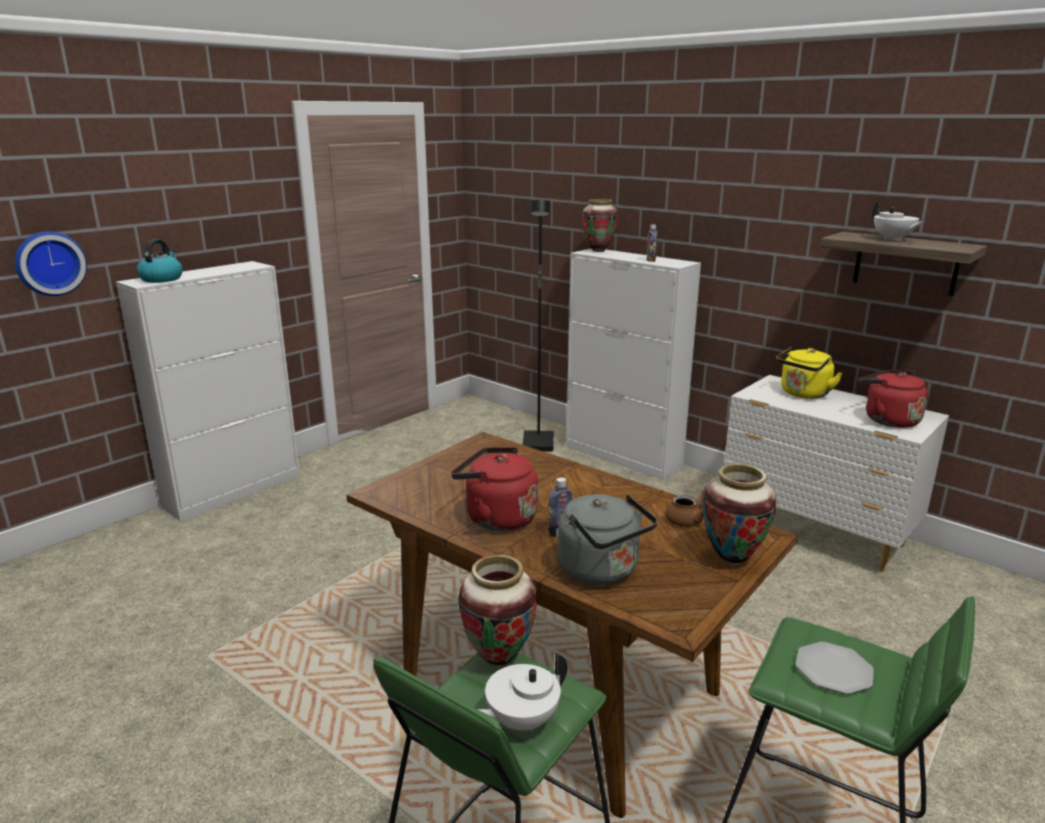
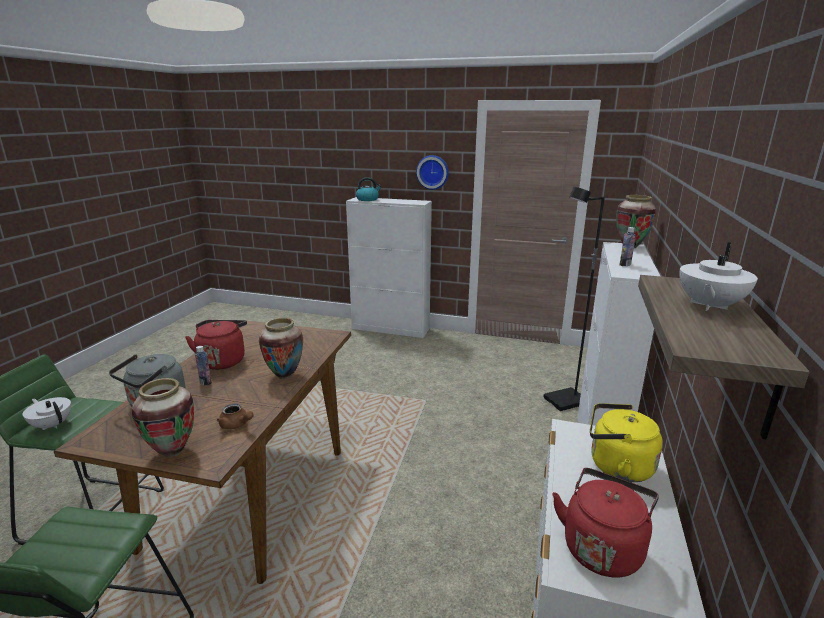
camera: 65 degrees right, 0 degrees up
wall clock [15,231,87,296] -> wall clock moved to [416,155,449,190]
vase [458,555,537,667] -> vase moved to [259,318,303,379]
plate [795,642,874,694] -> none

